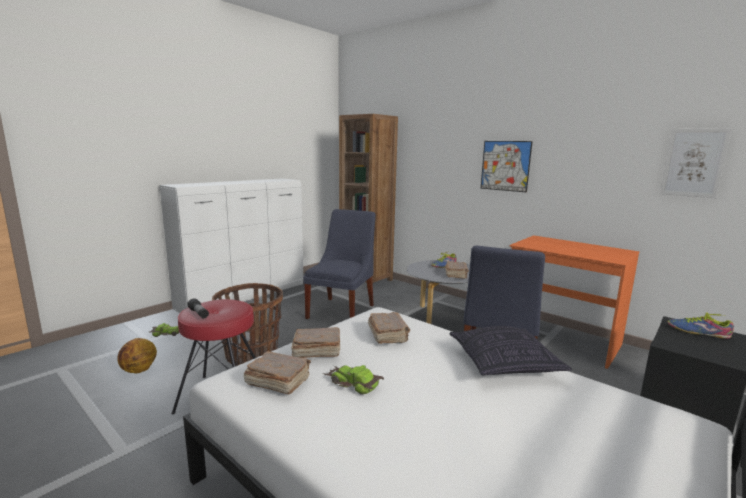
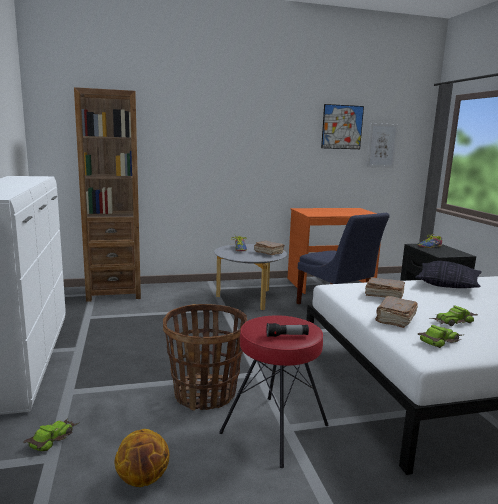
camera: 55 degrees left, 0 degrees up
brown book [244,351,311,394] -> toy car [418,325,462,348]
blue chair [303,209,376,319] -> none
picture [481,141,532,192] -> picture moved to [321,104,364,149]

